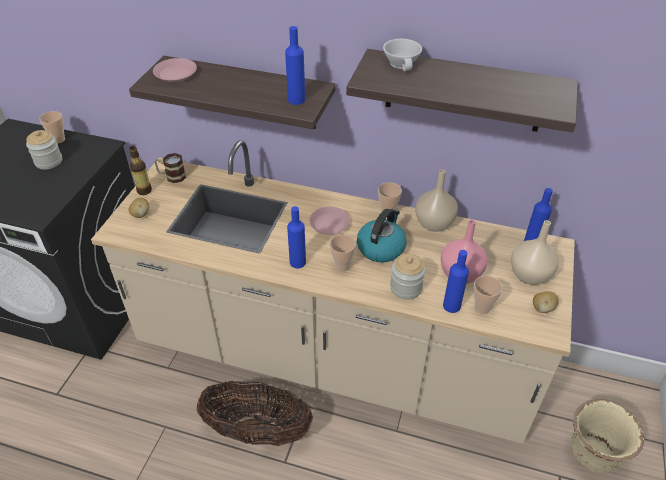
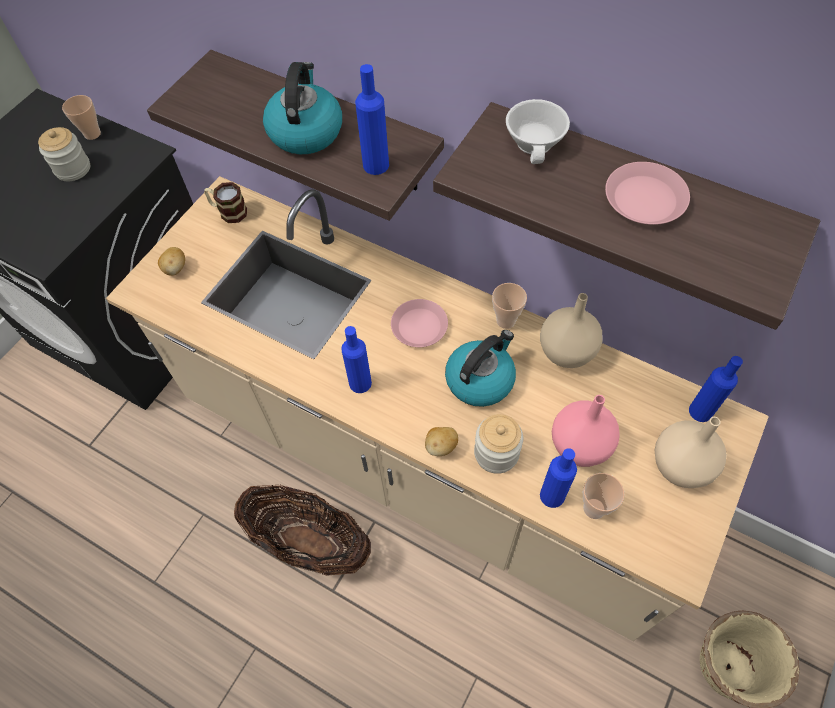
camera: 15 degrees right, 15 degrees up
bottle [129,146,152,195] -> none
pink plate [153,58,197,82] -> pink plate moved to [605,162,690,225]
cup [330,235,356,272] -> none
potato [533,291,559,313] -> potato moved to [425,427,458,456]
none -> kettle [263,62,342,154]

